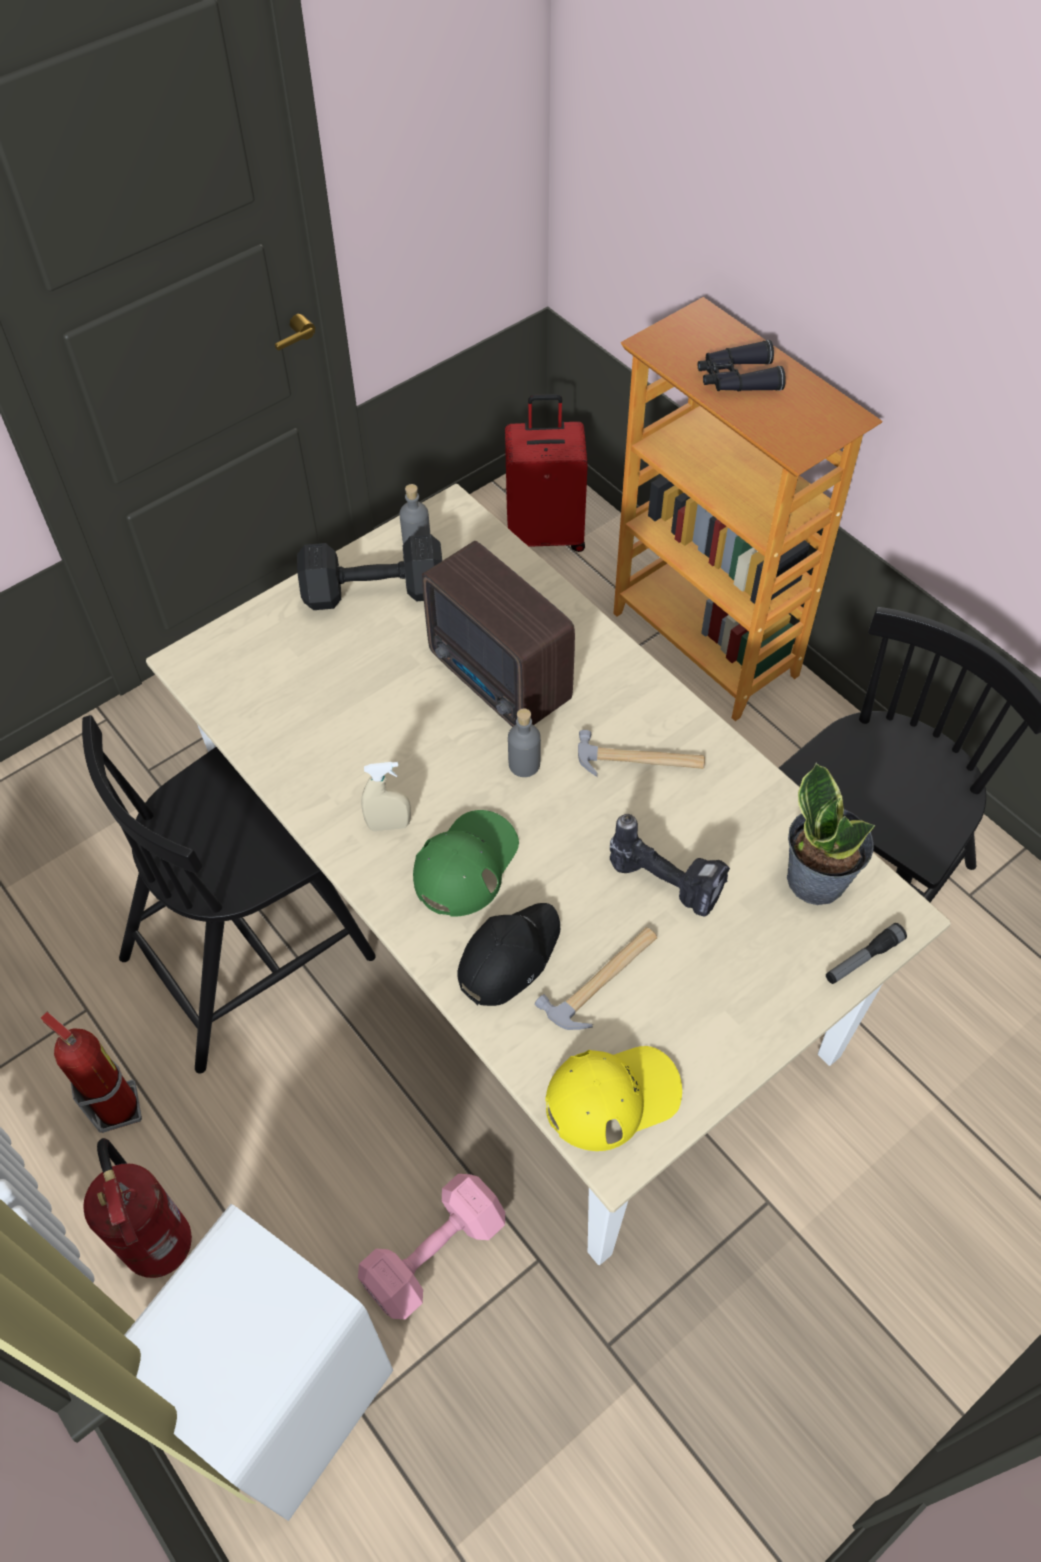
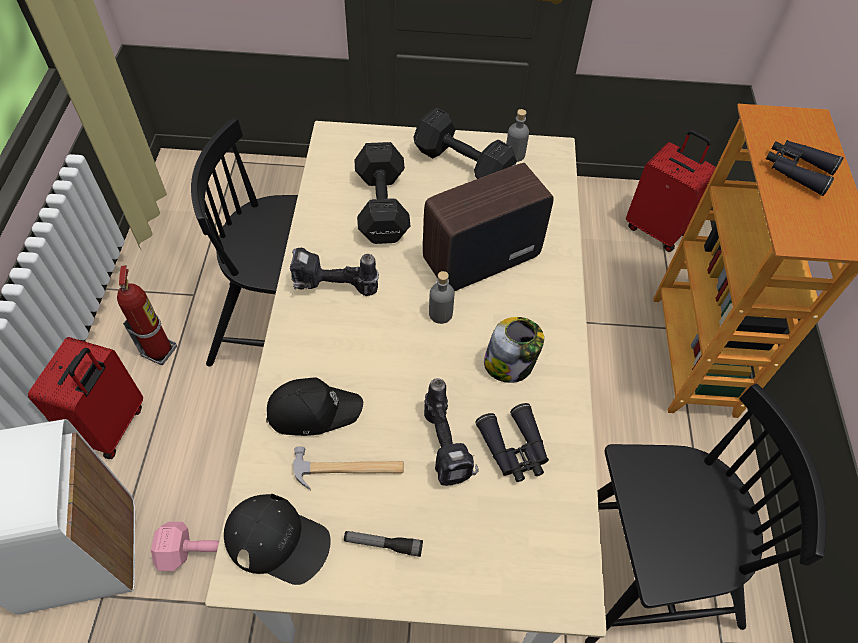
camera: 40 degrees right, 0 degrees up
fire extinguisher [83,1138,192,1278] -> red suitcase [28,337,143,459]
beige spray bottle [361,762,411,831] -> power drill [290,248,379,296]
green cap [413,810,519,917] -> none
radio [422,541,575,727] -> radio turned 60 degrees clockwise [423,163,554,291]
yellow cap [545,1046,682,1151] -> black cap [224,494,331,585]
hammer [578,730,705,777] -> jar [484,317,544,383]
potted plant [787,762,876,905] -> none
flashlight [826,923,907,984] -> flashlight moved to [344,531,423,557]
none -> black dumbbell [354,142,410,244]
none -> black binoculars [476,403,549,482]

